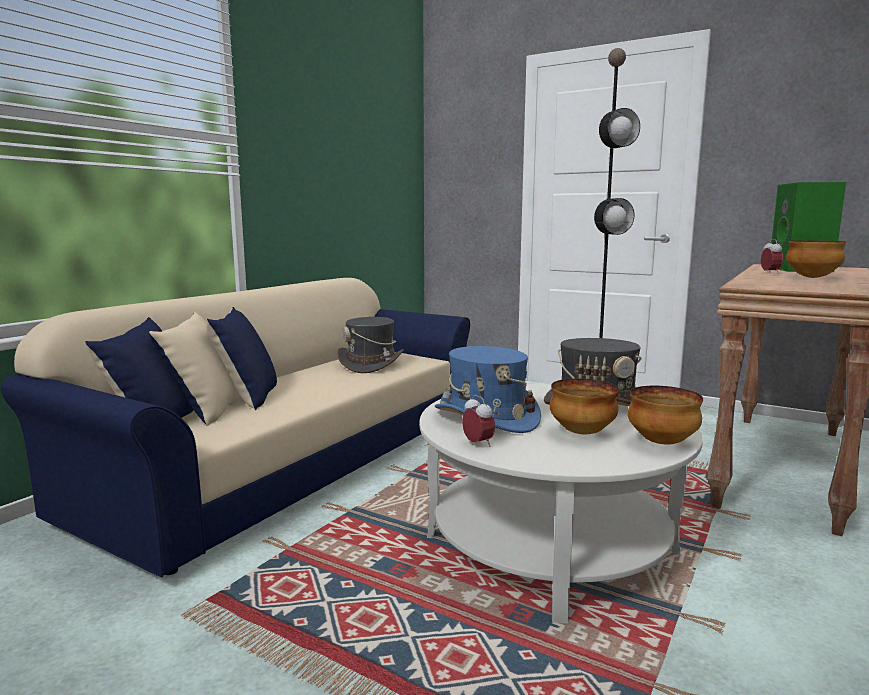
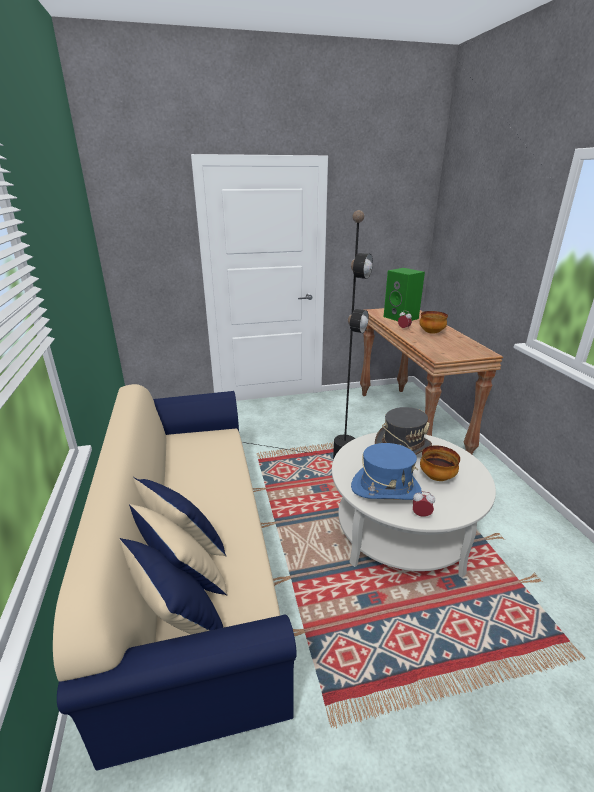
camera: 45 degrees left, 15 degrees up
grey hat [337,317,404,373] -> none
bowl [628,386,703,445] -> none

